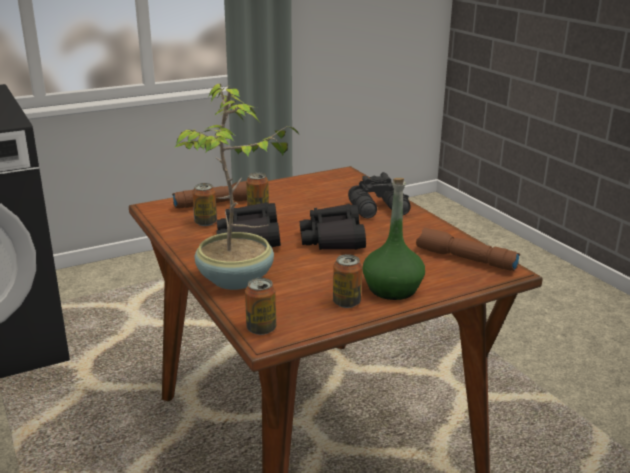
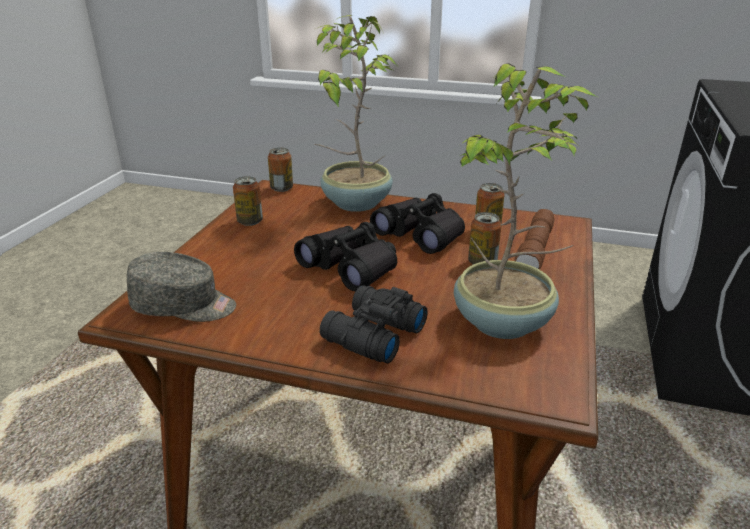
camera: 135 degrees right, 5 degrees up
green bottle [362,178,425,300] -> none
brown flashlight [416,228,520,271] -> grey cap [127,252,236,322]
none -> potted plant [454,63,597,339]

